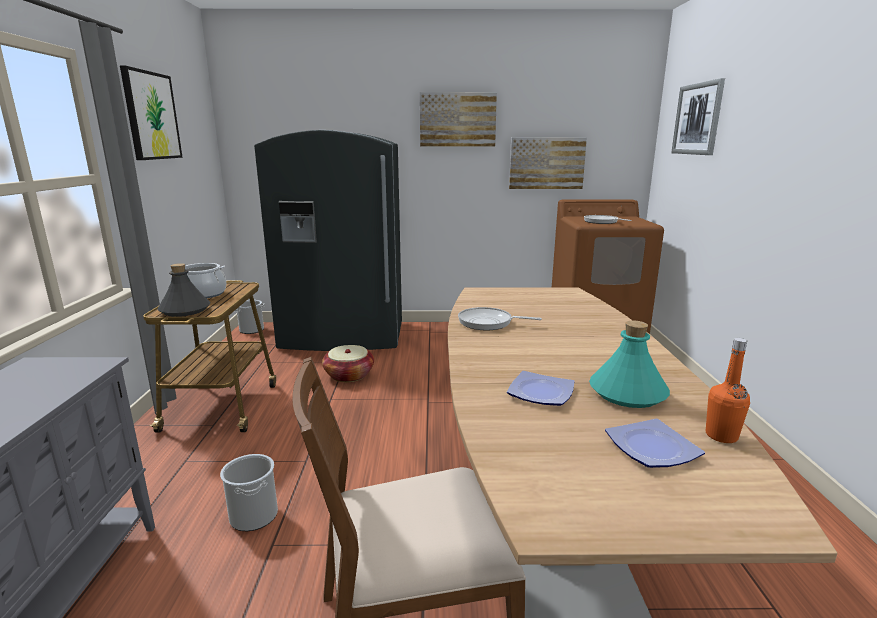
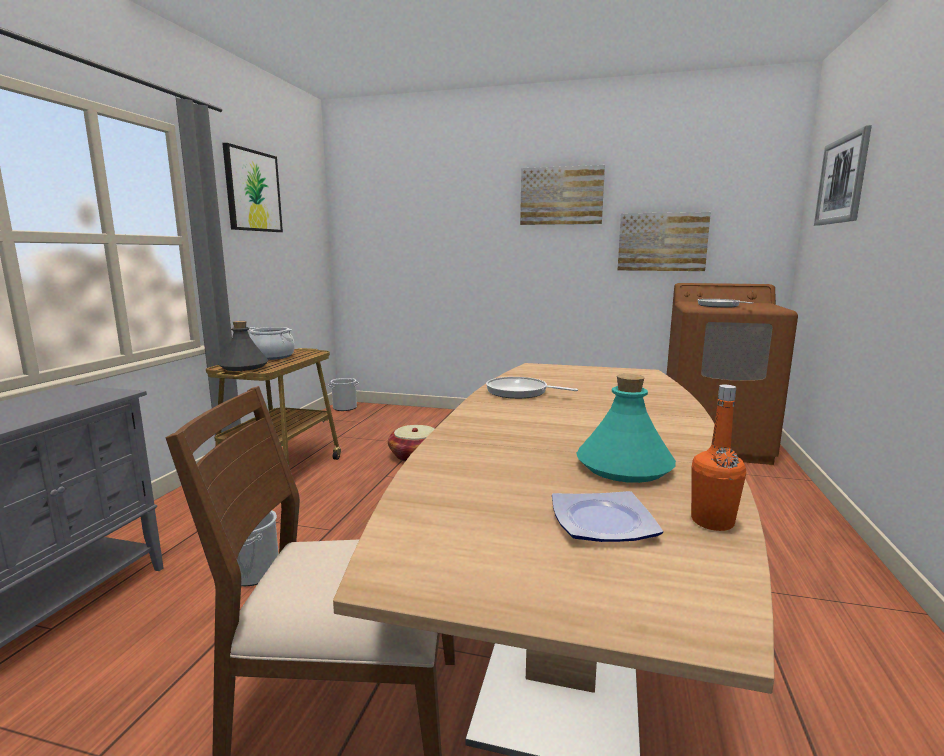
camera: 15 degrees right, 5 degrees down
grey fridge [254,130,402,351] -> none
plate [507,371,575,406] -> none

